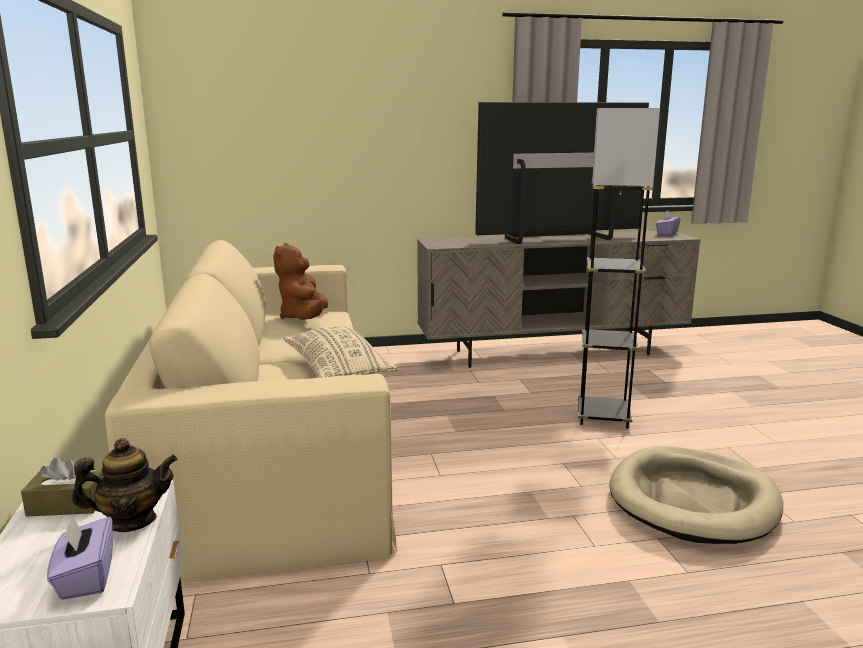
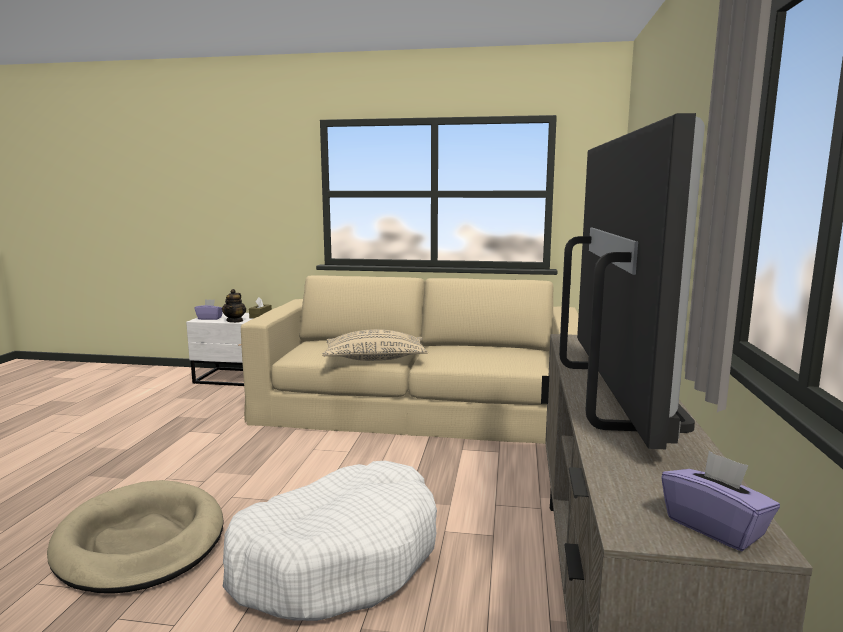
camera: 110 degrees right, 5 degrees down
brown plush toy [273,243,328,320] -> none
grey floor lamp [577,108,660,429] -> white dog bed [222,461,437,621]

